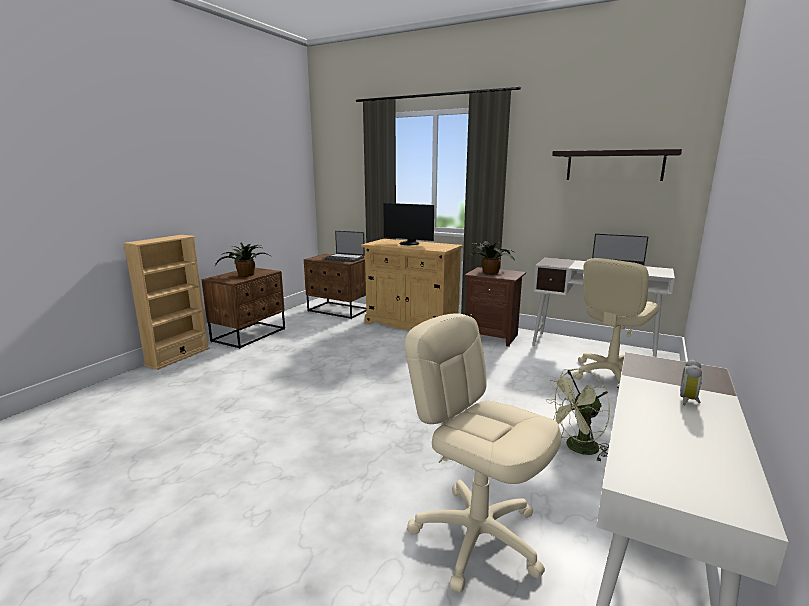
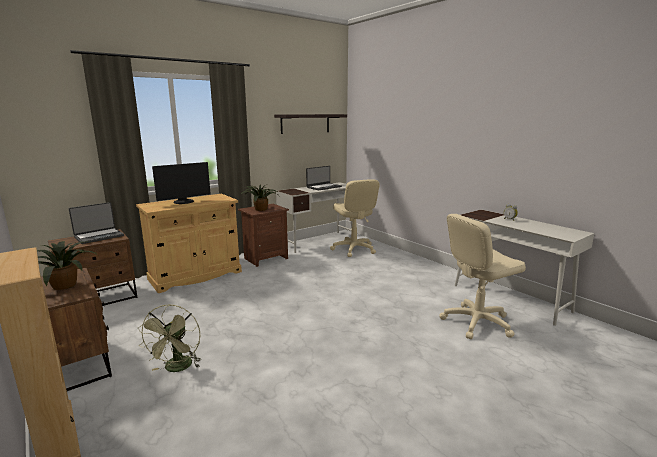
camera: 65 degrees left, 0 degrees up
green fan [546,368,610,462] -> green fan moved to [138,304,202,372]

